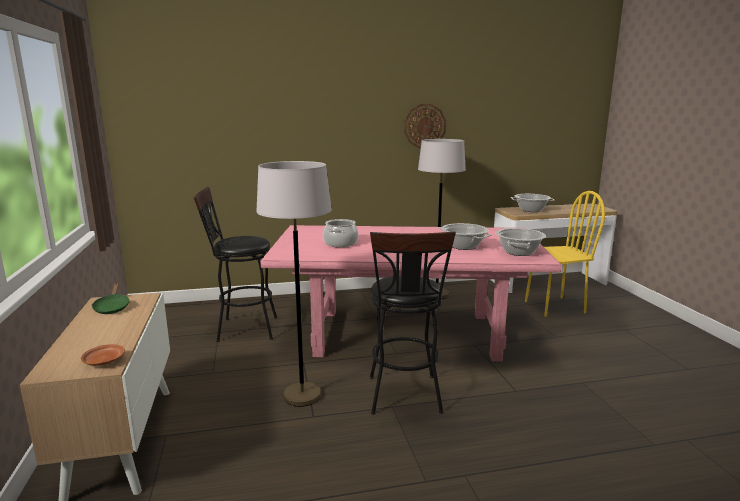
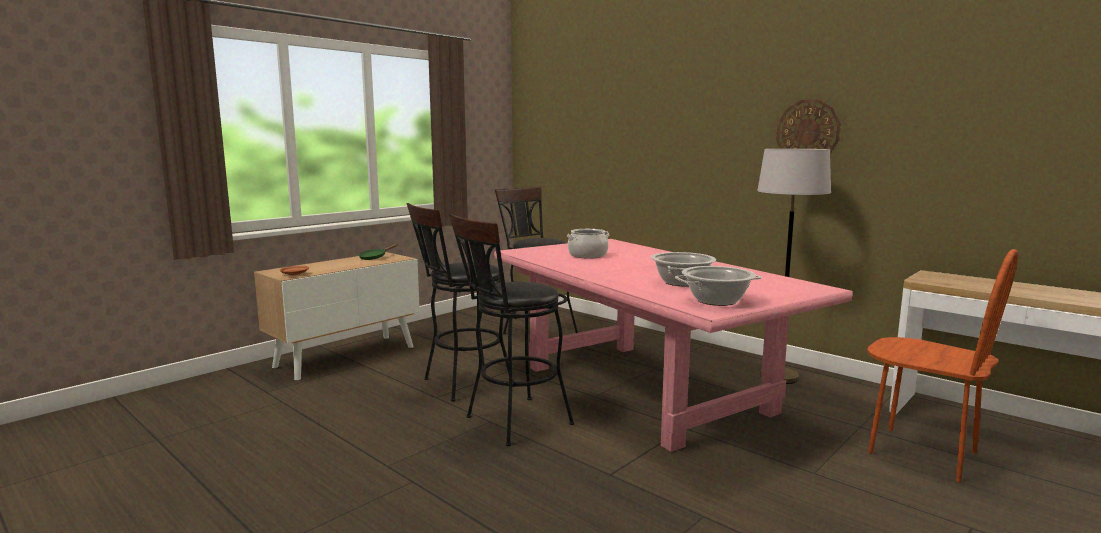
camera: 55 degrees right, 5 degrees down
grey floor lamp [256,161,332,407] -> black stool [407,203,515,402]
cooking pot [511,194,554,212] -> none
yellow chair [525,191,605,317] -> brown chair [867,249,1018,483]

